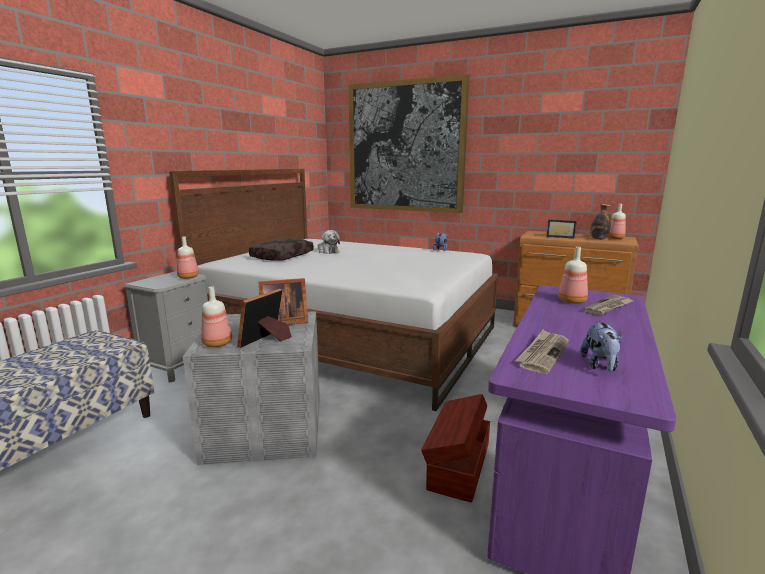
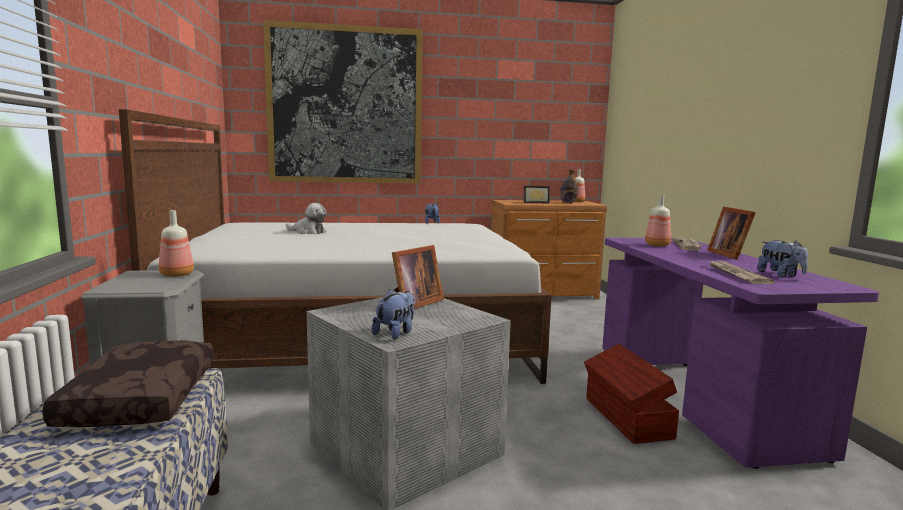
camera: 35 degrees left, 5 degrees down
bottle [201,287,232,347] -> plush toy [371,289,415,340]
picture frame [237,288,292,348] -> picture frame moved to [707,206,756,260]
brown pillow [249,238,314,261] -> brown pillow moved to [42,340,214,427]

